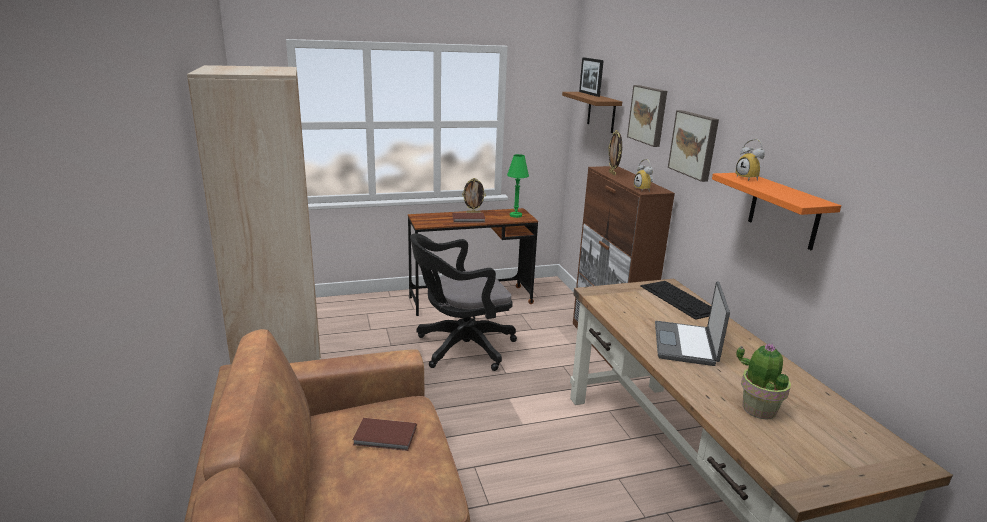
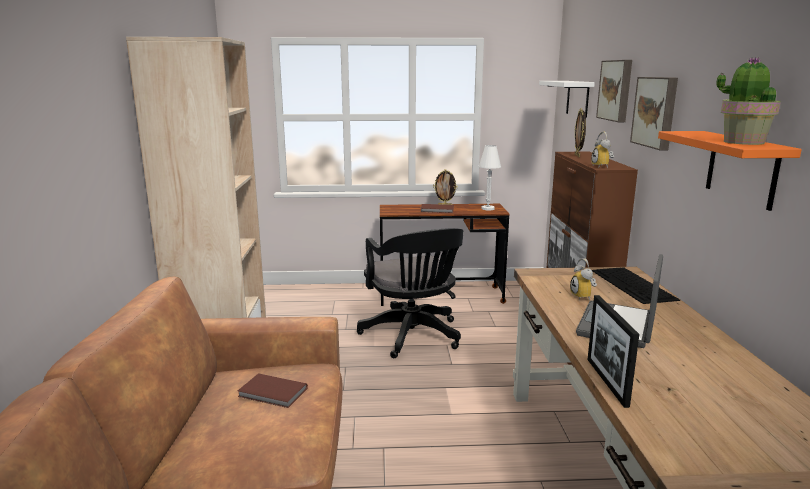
camera: 15 degrees right, 5 degrees down
black office chair [410,234,517,371] -> black office chair turned 105 degrees counterclockwise [357,228,464,358]
green table lamp [507,154,529,218] -> white table lamp [479,145,501,210]
brown shelf [562,92,622,133] -> white shelf [539,81,595,118]
picture frame [579,57,604,97] -> picture frame moved to [587,295,639,408]
alarm clock [735,139,765,181] -> alarm clock moved to [570,258,597,301]
potted plant [736,343,791,420] -> potted plant moved to [716,58,781,145]

